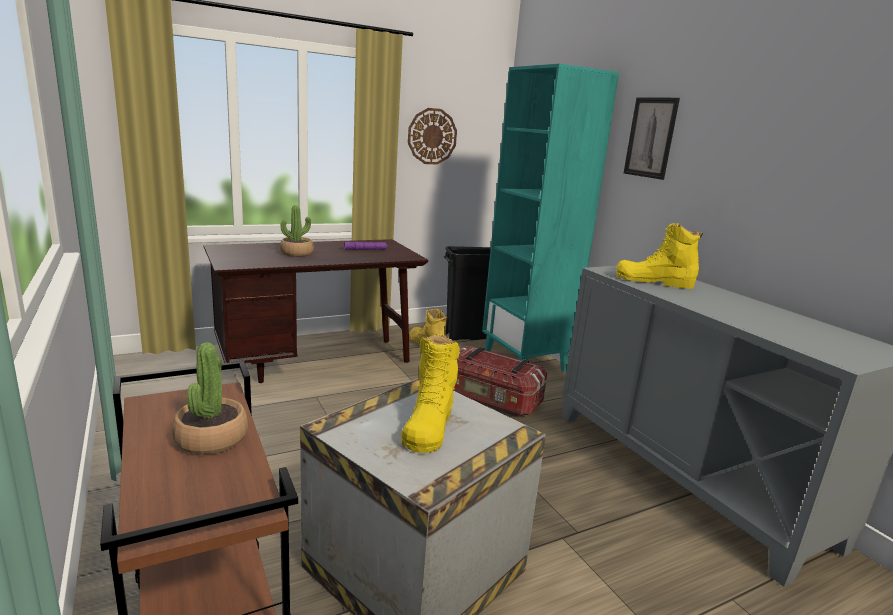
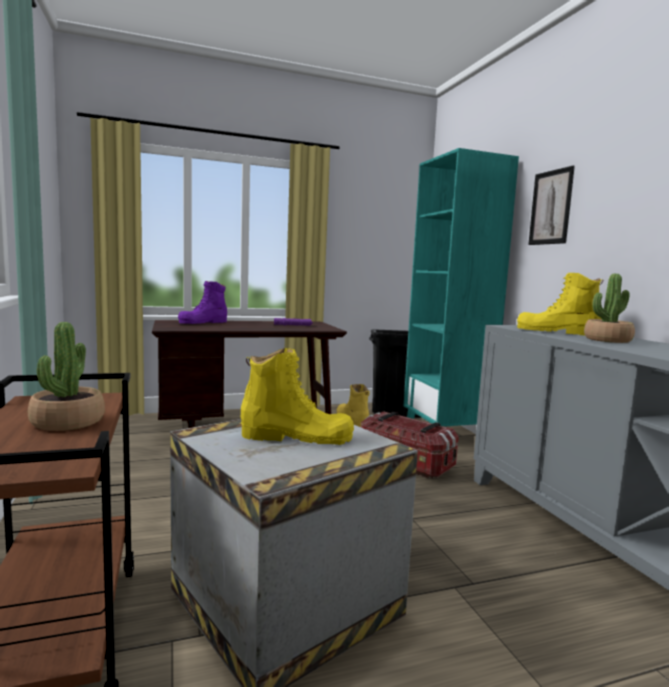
camera: 10 degrees right, 10 degrees down
potted plant [280,205,314,257] -> potted plant moved to [584,274,635,343]
yellow boot [401,334,460,453] -> yellow boot turned 105 degrees counterclockwise [241,348,354,445]
wall clock [408,108,457,165] -> none
none -> purple boot [178,281,227,324]

